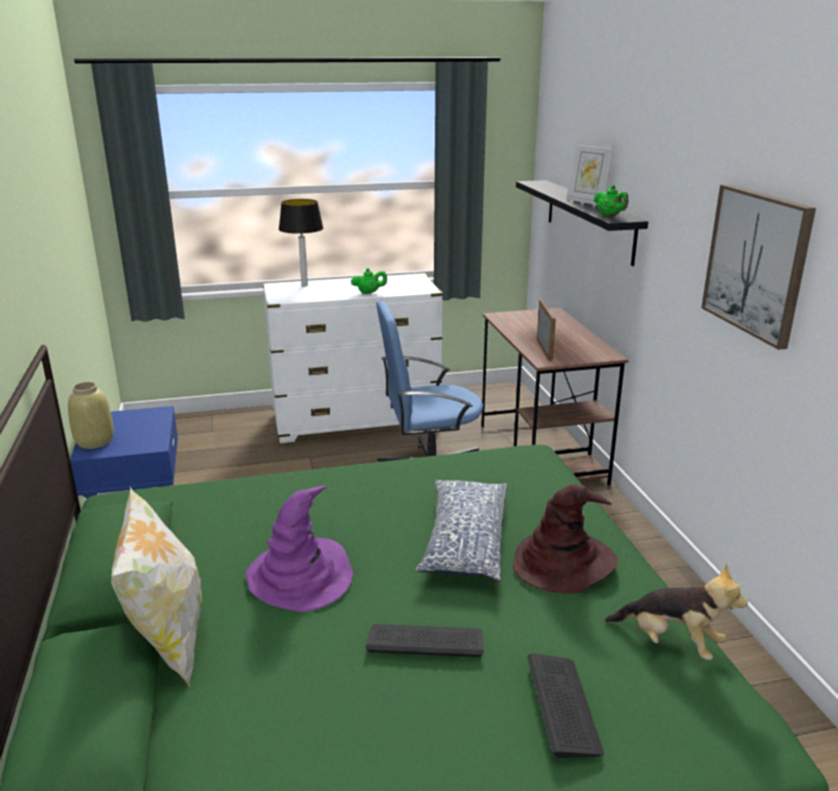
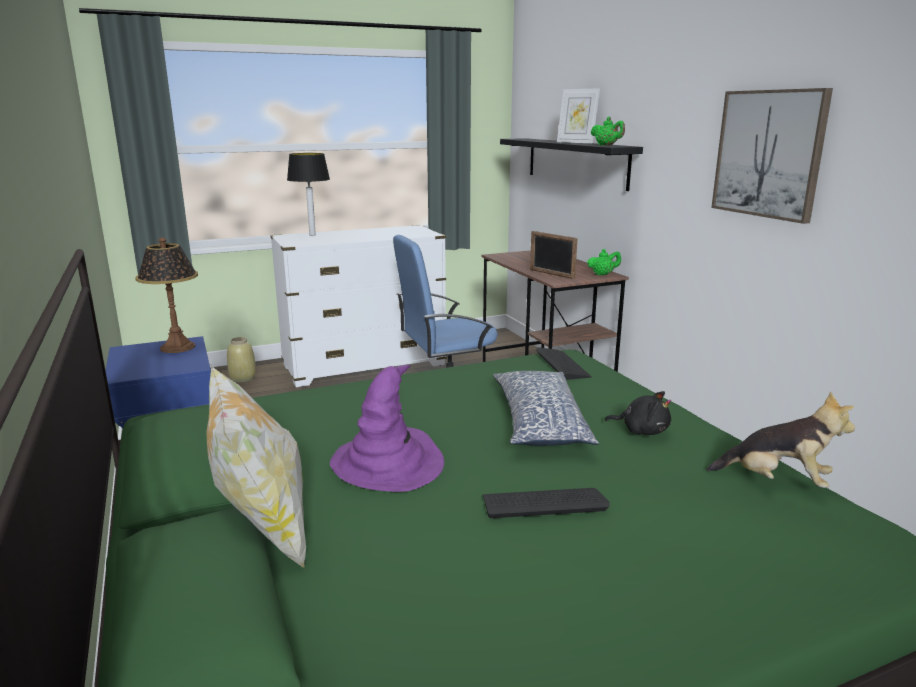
camera: 10 degrees left, 5 degrees down
beige vase [68,382,114,449] -> beige vase moved to [227,337,256,382]
green teapot [351,268,387,294] -> green teapot moved to [587,249,621,276]
brown hat [513,484,618,593] -> black plush toy [604,391,671,435]
keyboard [527,653,604,758] -> keyboard moved to [536,347,592,380]
picture frame [537,300,556,361] -> picture frame turned 150 degrees clockwise [530,231,577,279]
none -> table lamp [135,237,198,353]

